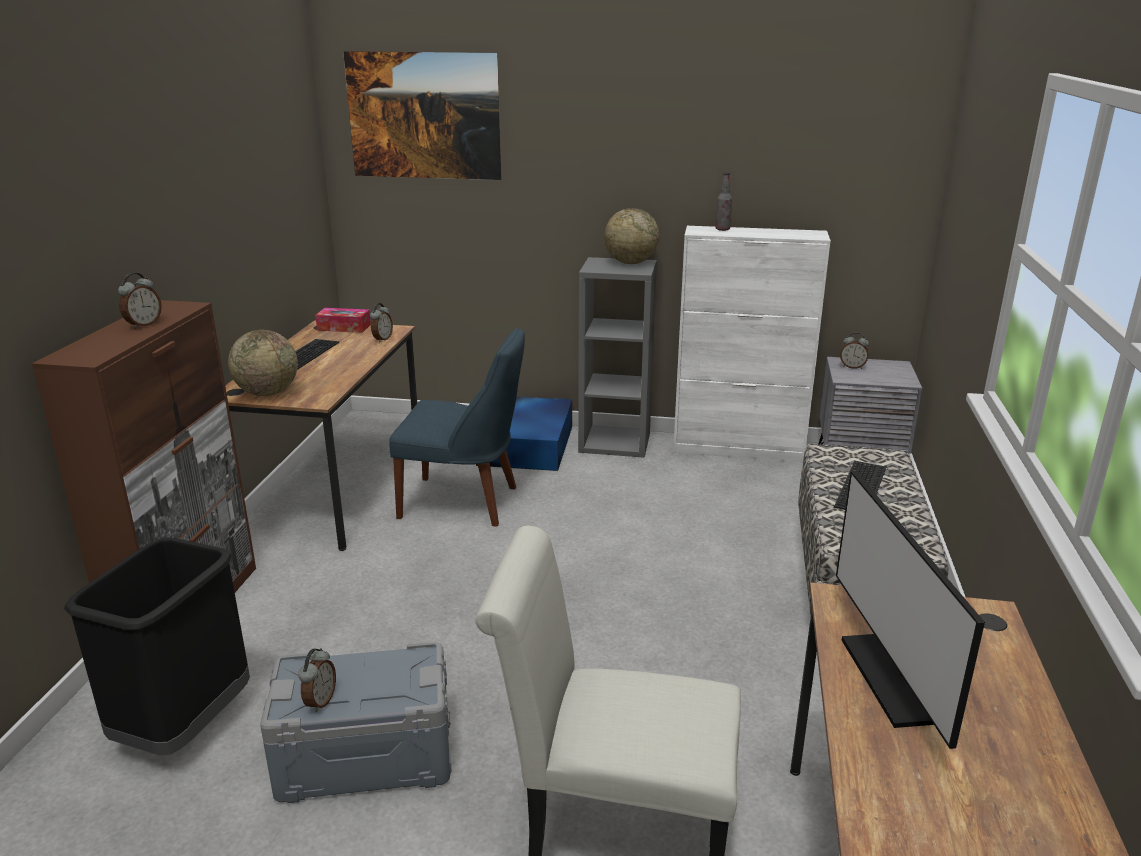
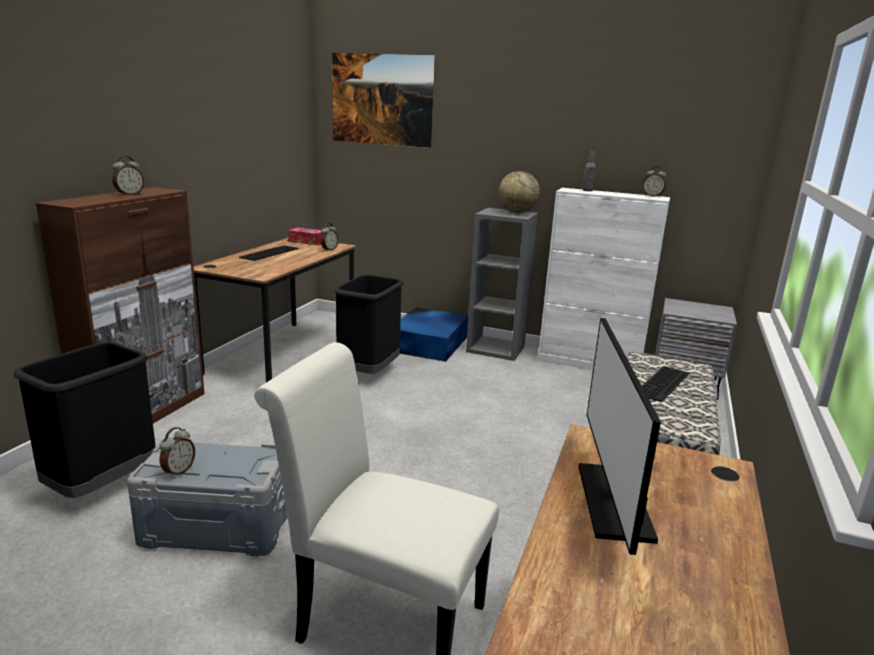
camera: 10 degrees right, 5 degrees down
globe [228,330,298,396] -> none
blue chair [389,328,525,526] -> black trash can [334,275,404,374]
alarm clock [840,332,869,369] -> alarm clock moved to [643,167,667,197]

